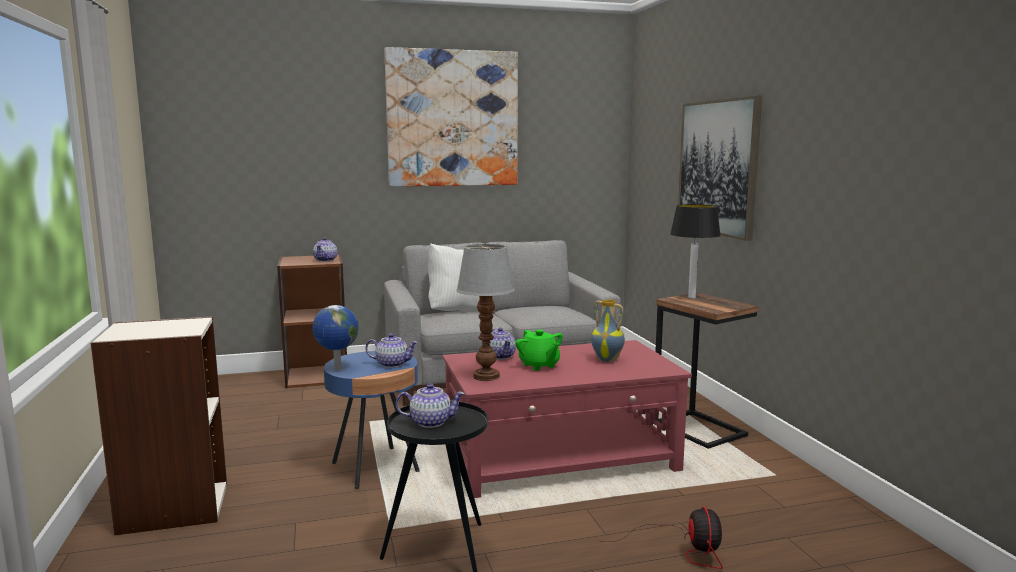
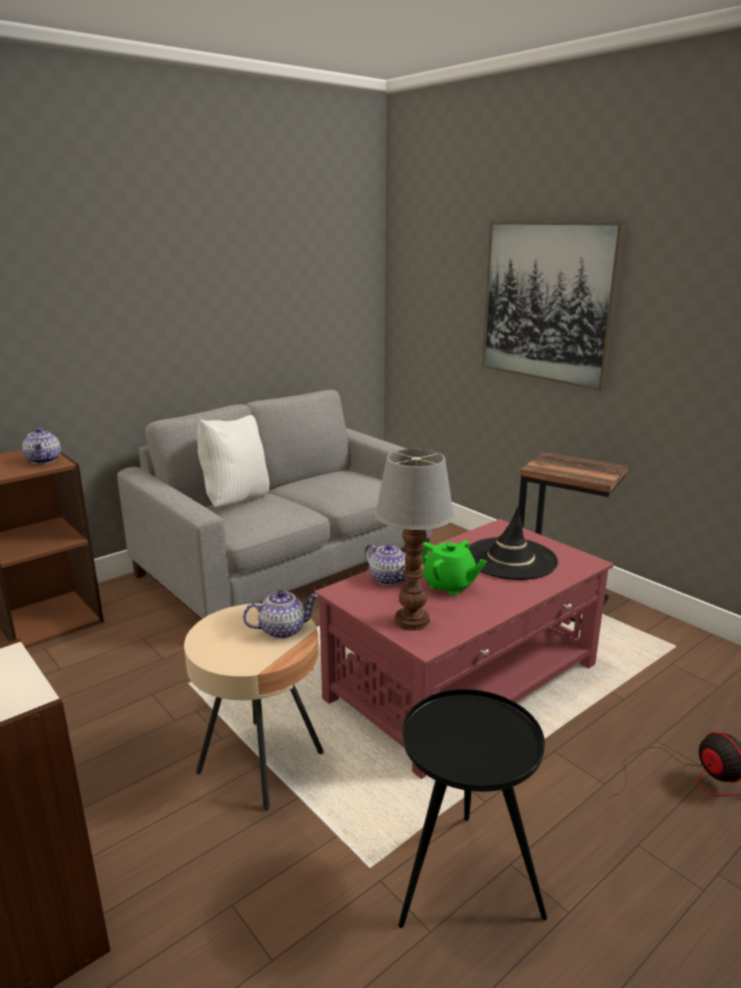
camera: 25 degrees left, 10 degrees up
globe [312,305,359,370] -> none
blue side table [324,351,420,489] -> beige side table [184,603,324,810]
picture [384,47,518,187] -> none
teapot [396,383,465,428] -> none
vase [591,300,625,362] -> black hat [469,507,558,580]
table lamp [670,204,721,299] -> none

